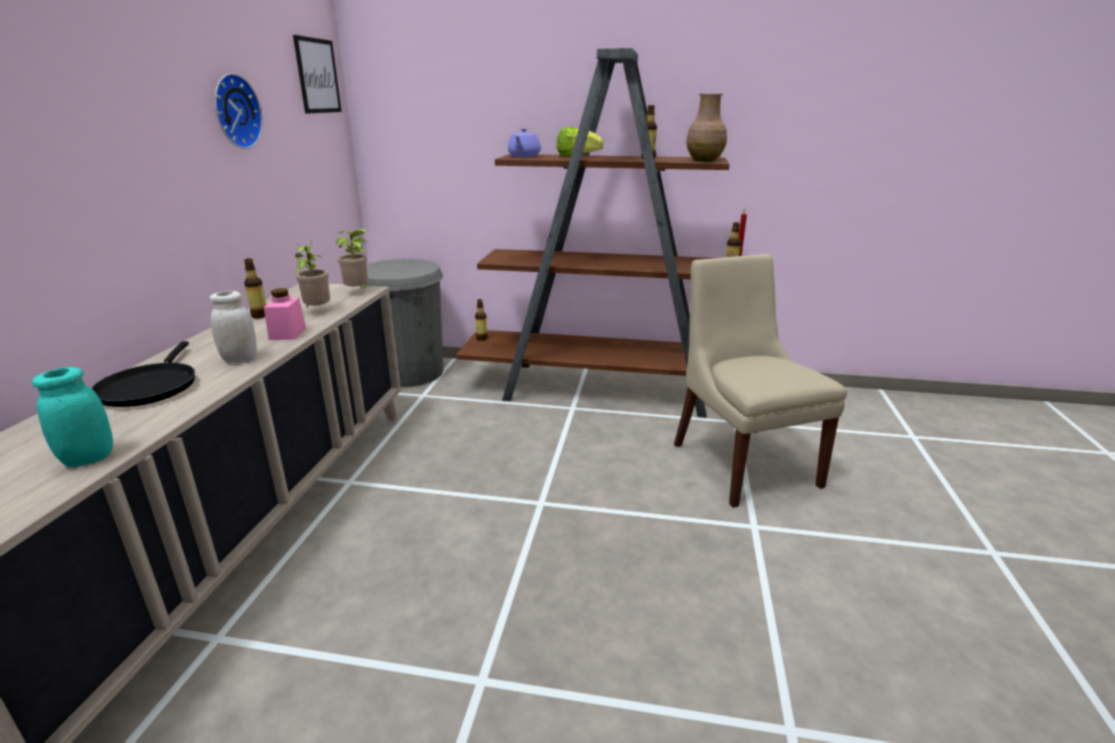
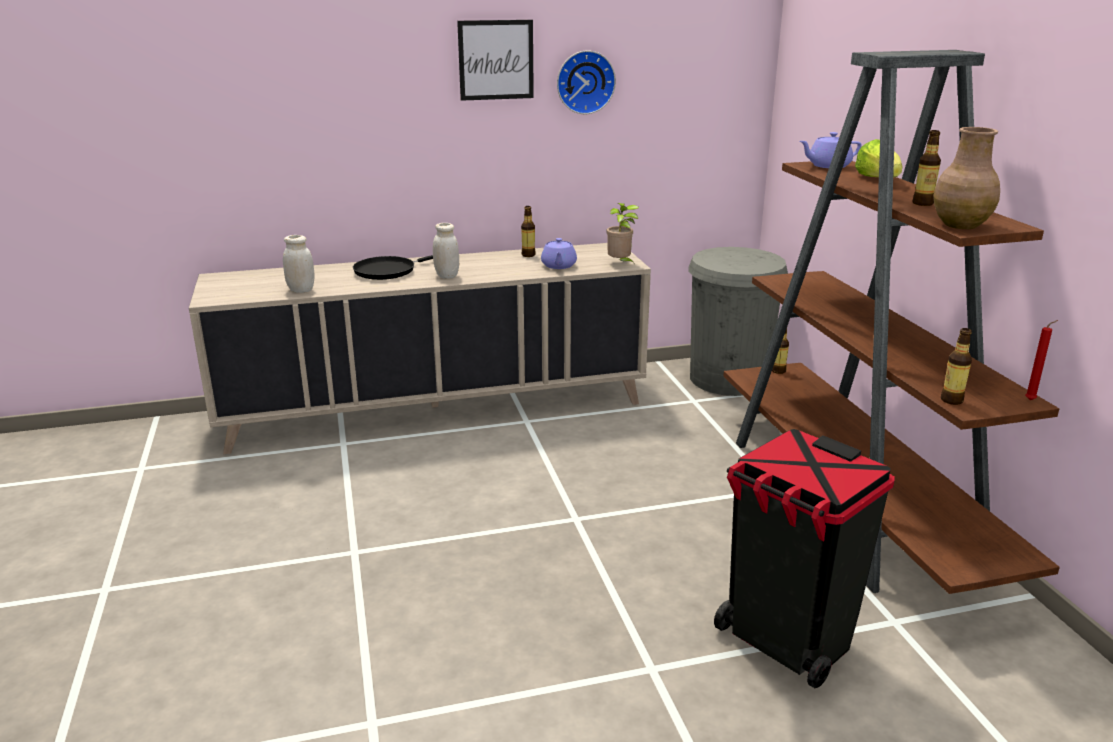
camera: 65 degrees right, 0 degrees up
turquoise jar [32,367,113,467] -> white jar [283,235,314,293]
pink jar [264,288,306,340] -> none
picture [293,35,342,114] -> picture moved to [457,20,534,101]
potted plant [295,242,330,308] -> purple teapot [541,238,577,269]
beige chair [674,254,847,508] -> black trash can [714,429,895,688]

